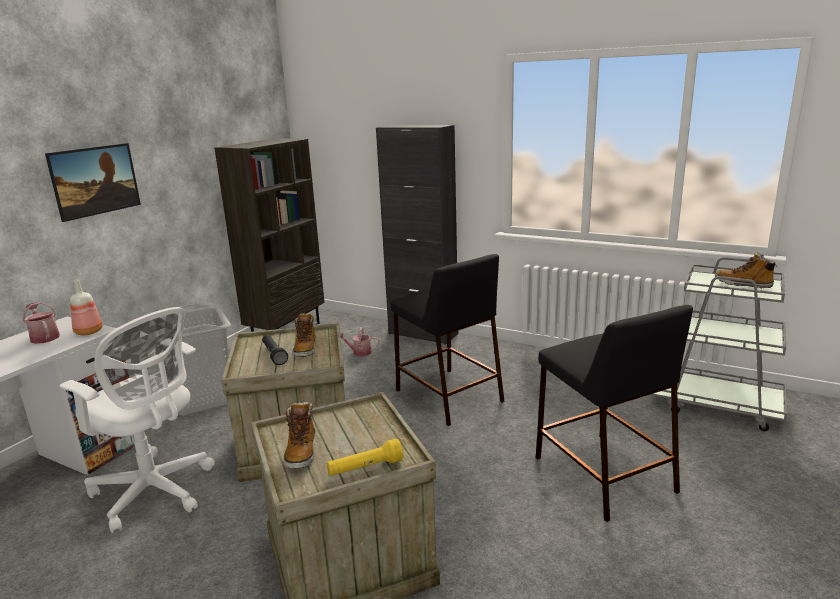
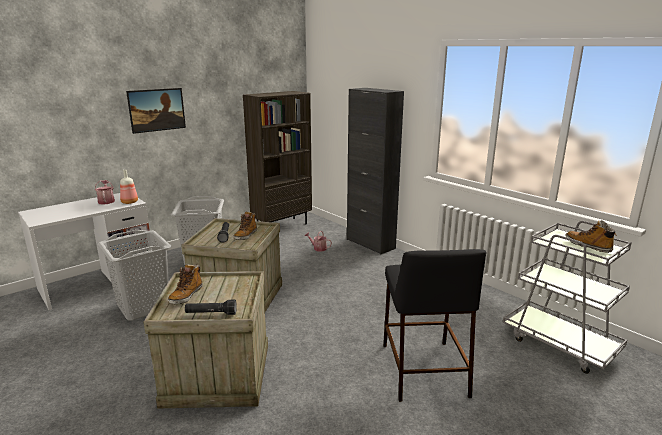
camera: 20 degrees right, 0 degrees up
white office chair [59,307,215,533] -> grey laundry basket [97,230,171,320]
yellow flashlight [327,438,403,476] -> black flashlight [185,300,237,315]
black stool [391,254,505,426] -> none

